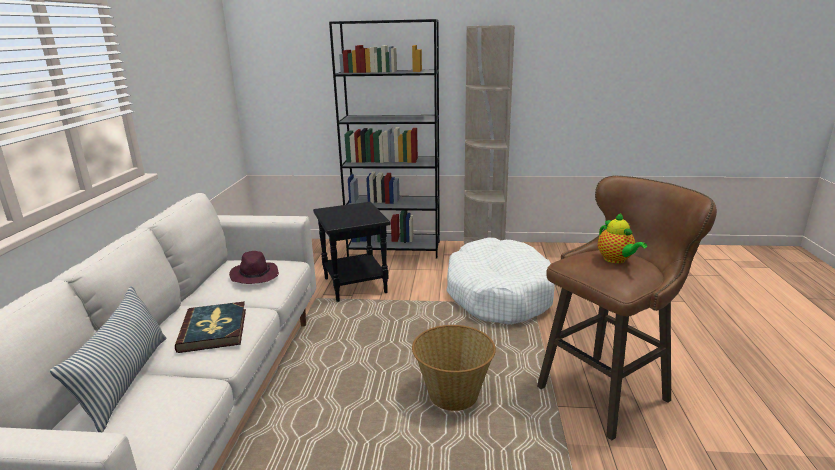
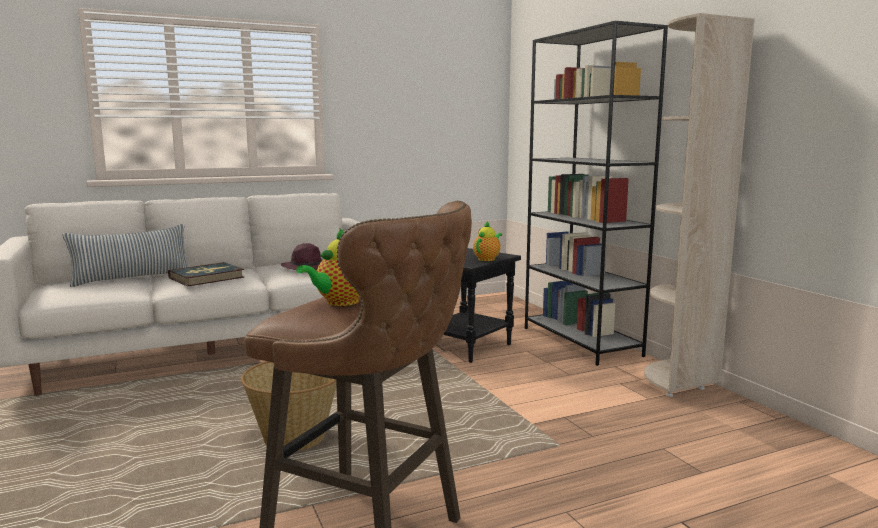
camera: 60 degrees right, 10 degrees down
white dog bed [446,238,555,325] -> none
none -> teapot [473,221,502,261]

